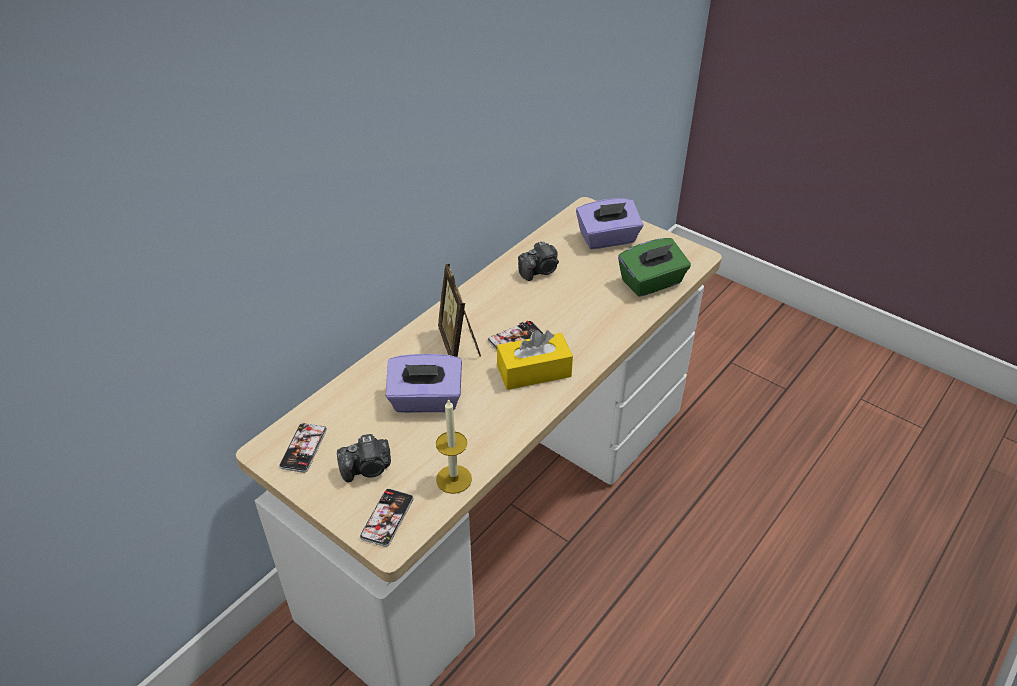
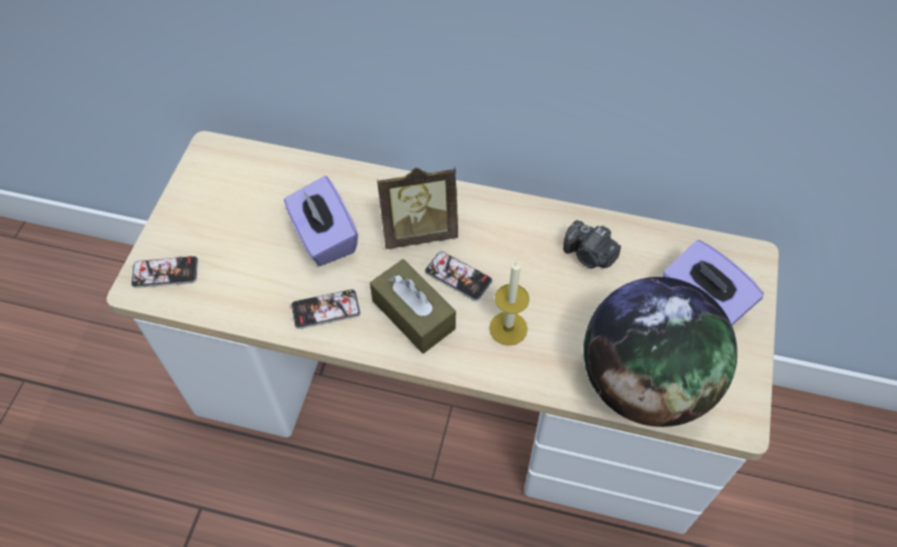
camera: 65 degrees right, 15 degrees up
phone [279,423,327,473] -> phone moved to [291,289,360,329]
camera [337,434,391,482] -> none
candle [436,399,472,494] -> candle moved to [489,261,529,346]
picture frame [438,264,481,357] -> picture frame turned 150 degrees counterclockwise [377,167,458,249]
yellow tissue box [497,330,573,390] -> brown tissue box [370,259,456,354]
green tissue box [618,238,691,297] -> globe [583,277,737,427]

